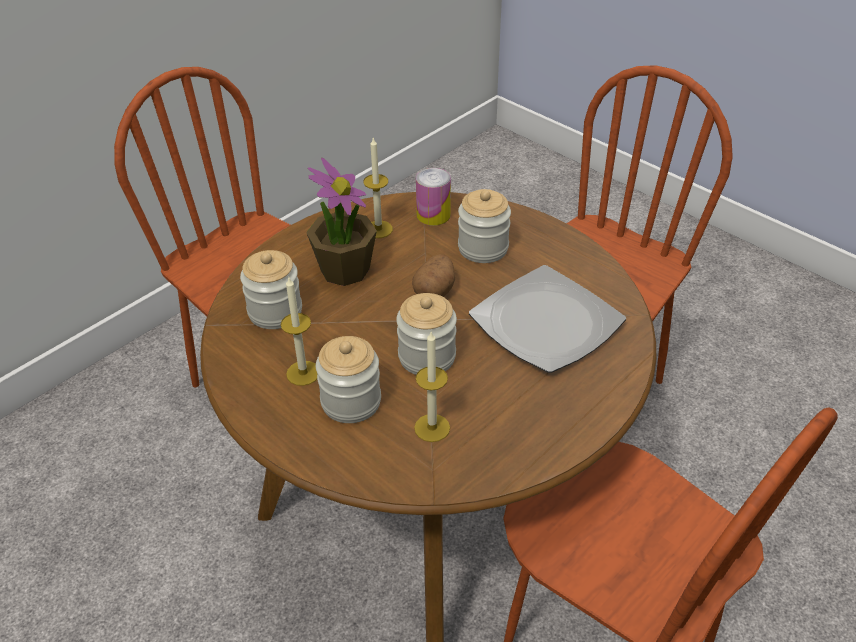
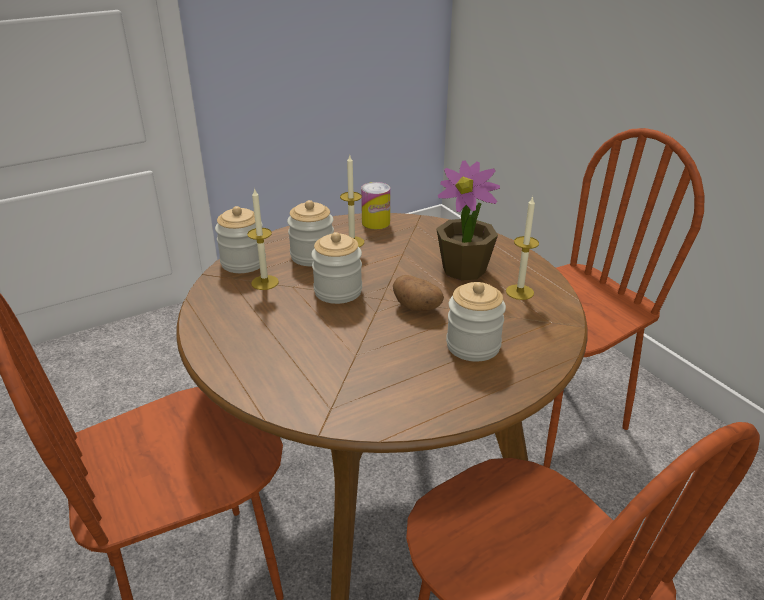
camera: 105 degrees right, 10 degrees down
jar [240,250,302,329] -> jar moved to [215,206,266,273]
can [416,168,451,226] -> can moved to [361,182,390,229]
plate [469,265,626,373] -> none

